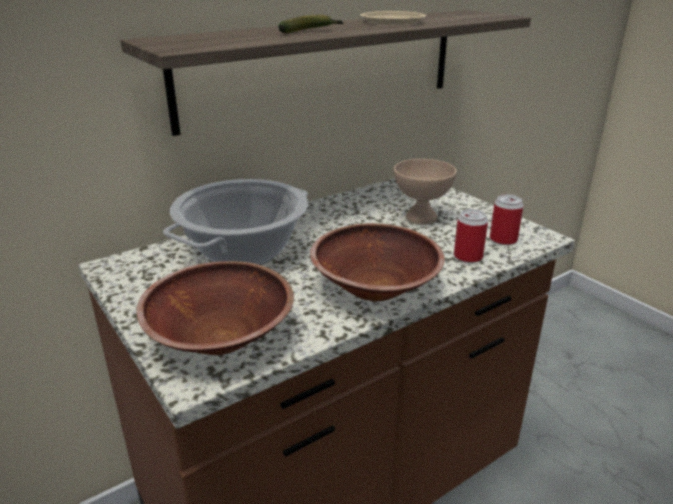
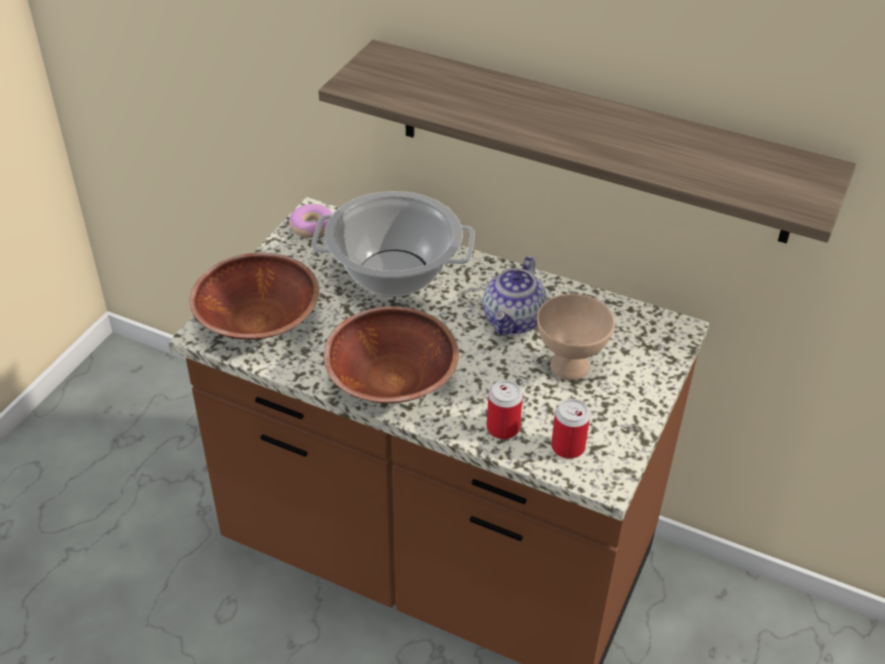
camera: 60 degrees right, 15 degrees up
banana [278,15,344,33] -> none
beige plate [360,11,426,25] -> none
none -> donut [289,204,332,238]
none -> teapot [483,256,547,335]

